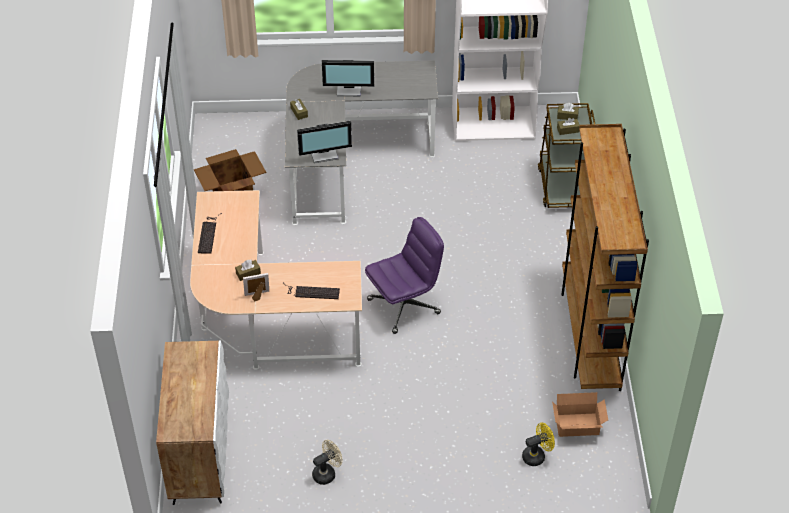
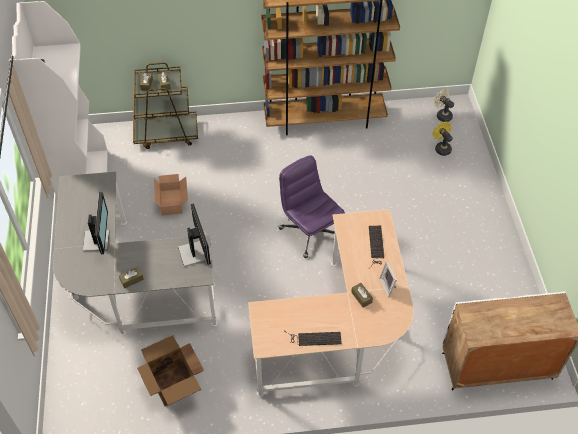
camera: 95 degrees left, 5 degrees up
beige fan [312,440,342,485] -> beige fan moved to [434,89,454,122]
cardboard box [552,392,608,437] -> cardboard box moved to [154,174,188,216]

